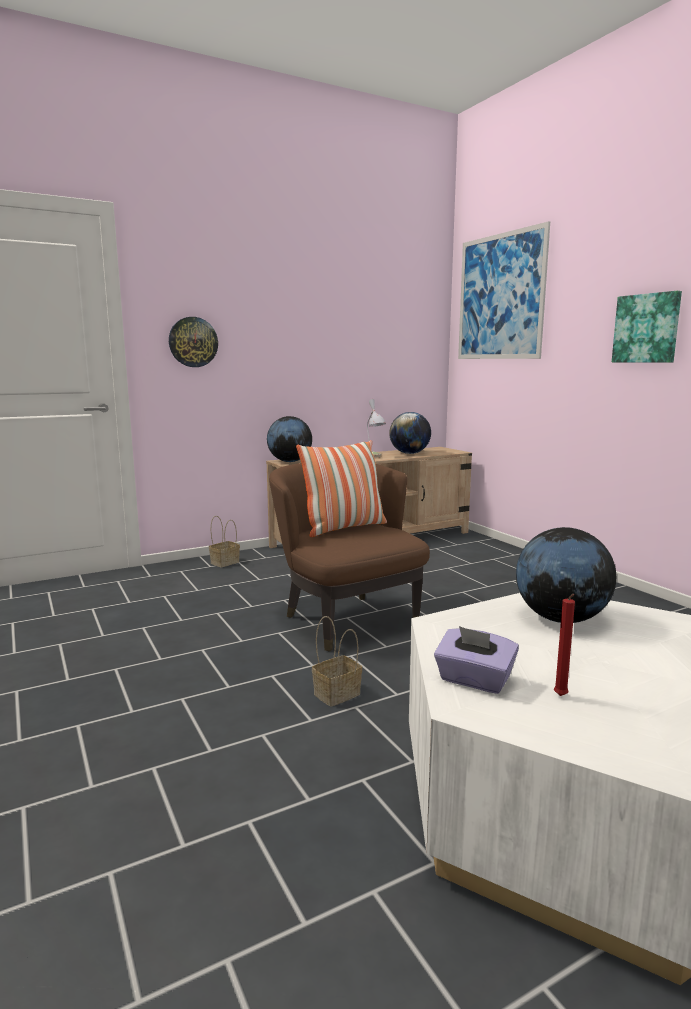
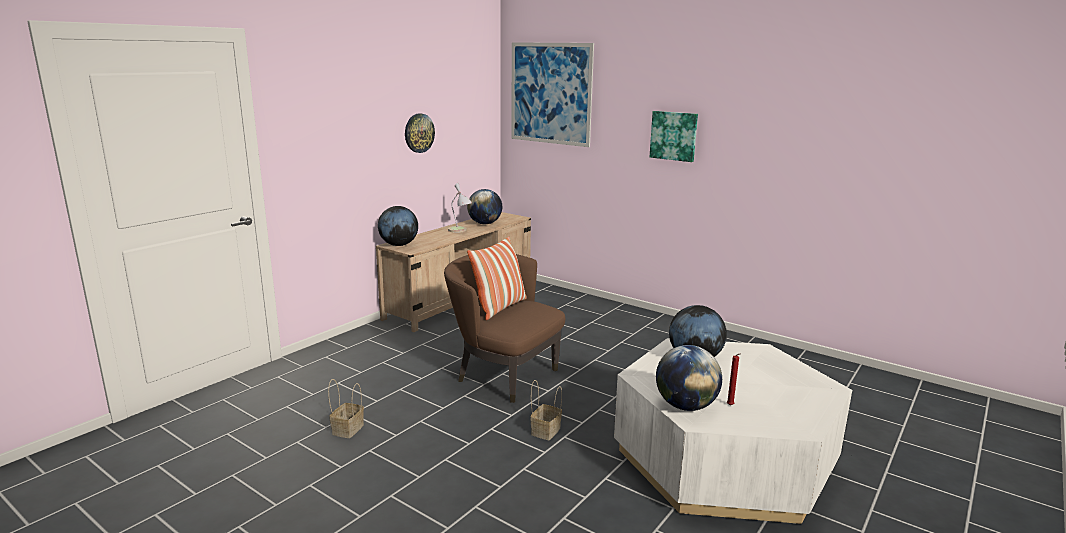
camera: 25 degrees left, 5 degrees up
wall clock [169,317,218,367] -> wall clock moved to [405,113,435,153]
basket [209,516,240,567] -> basket moved to [328,379,364,438]
purple tissue box [434,626,519,694] -> globe [656,345,722,411]

